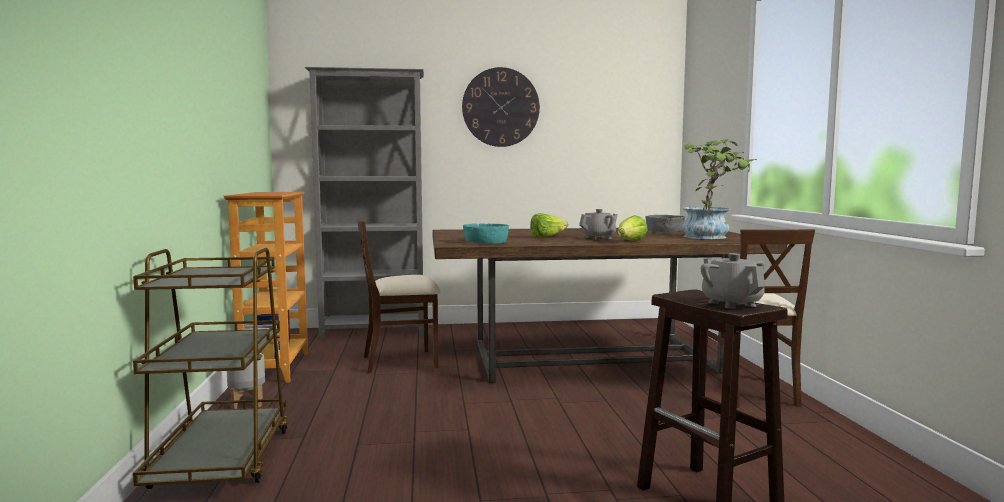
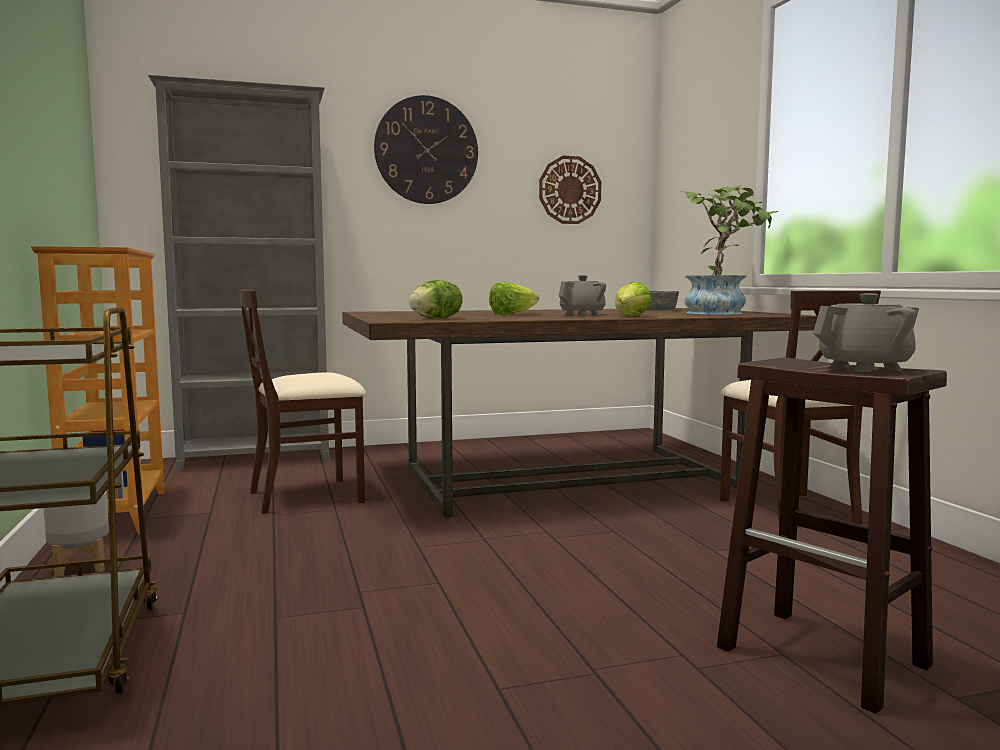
camera: 10 degrees left, 0 degrees up
turquoise bowl [463,223,509,244] -> lettuce [409,280,463,319]
grey teapot [701,253,765,309] -> grey teapot turned 105 degrees clockwise [813,293,919,372]
none -> wall clock [539,156,601,224]

